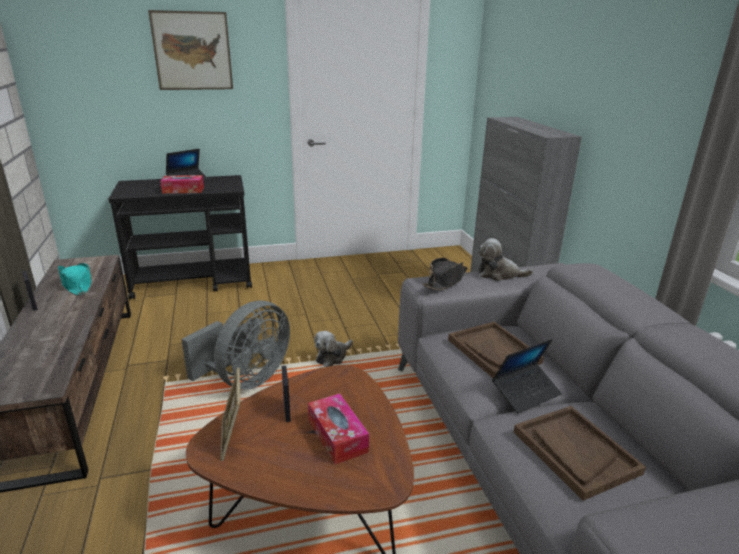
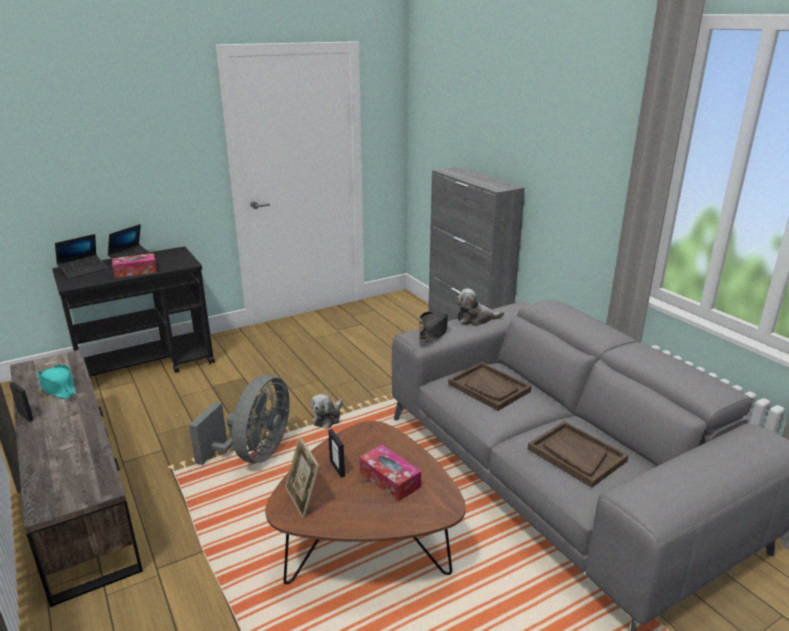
camera: 15 degrees left, 0 degrees up
picture [148,10,233,90] -> none
laptop [492,339,562,413] -> laptop moved to [55,234,108,279]

